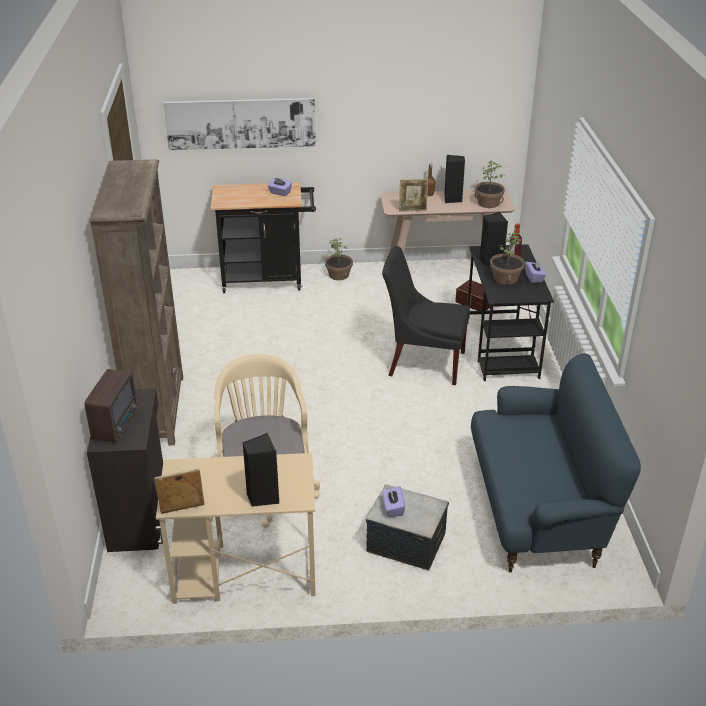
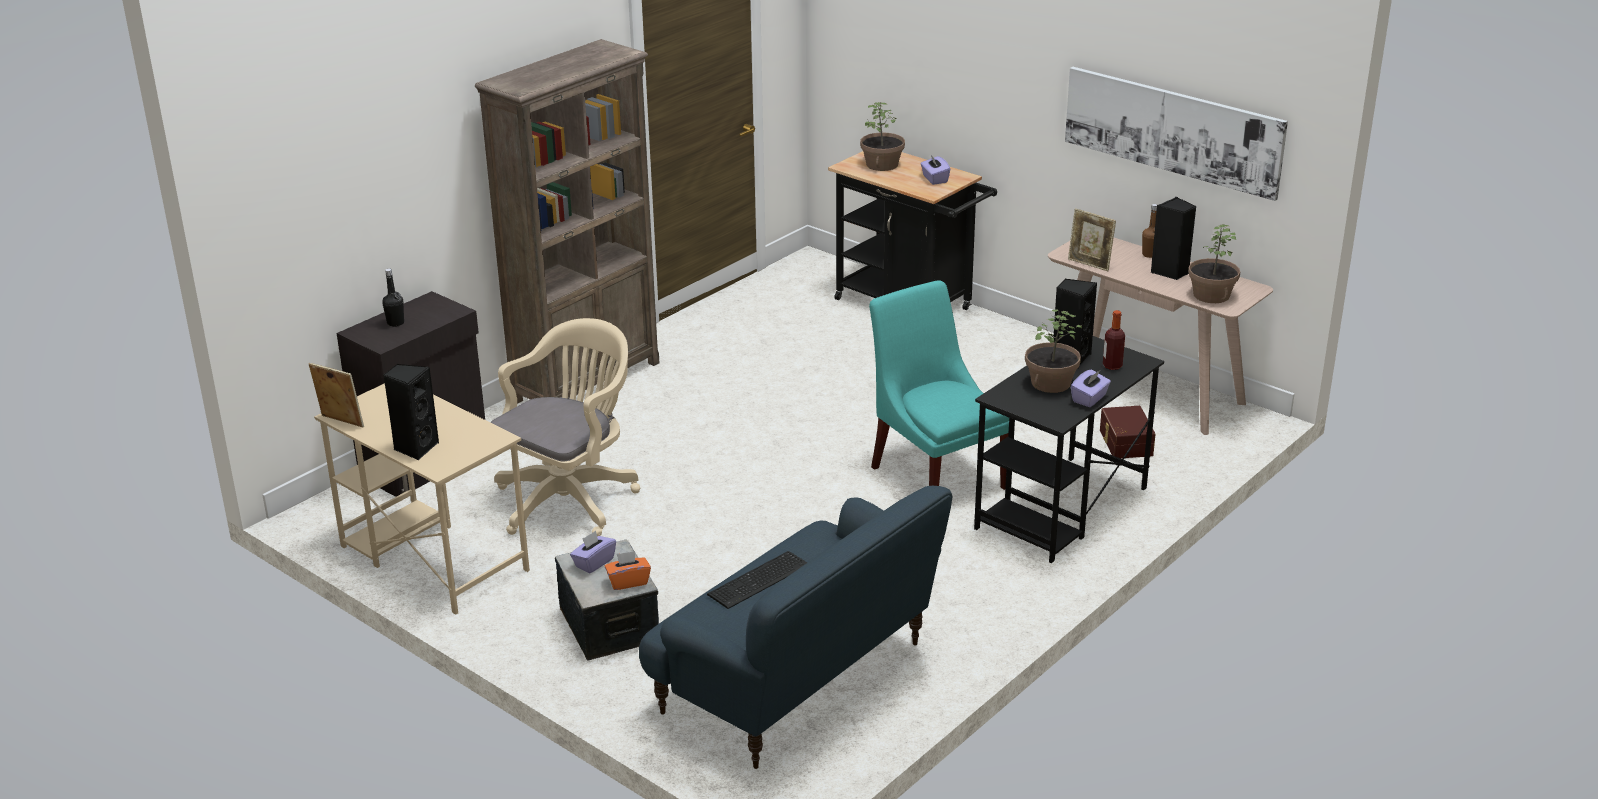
camera: 45 degrees right, 5 degrees down
radio [84,369,138,442] -> black bottle [382,268,404,327]
picture [163,98,316,150] -> picture moved to [1065,67,1288,201]
potted plant [325,238,353,280] -> potted plant moved to [860,102,905,171]
black chair [382,246,470,385] -> turquoise chair [869,280,1009,490]
none -> orange tissue box [604,551,651,590]
none -> keyboard [707,551,807,609]

